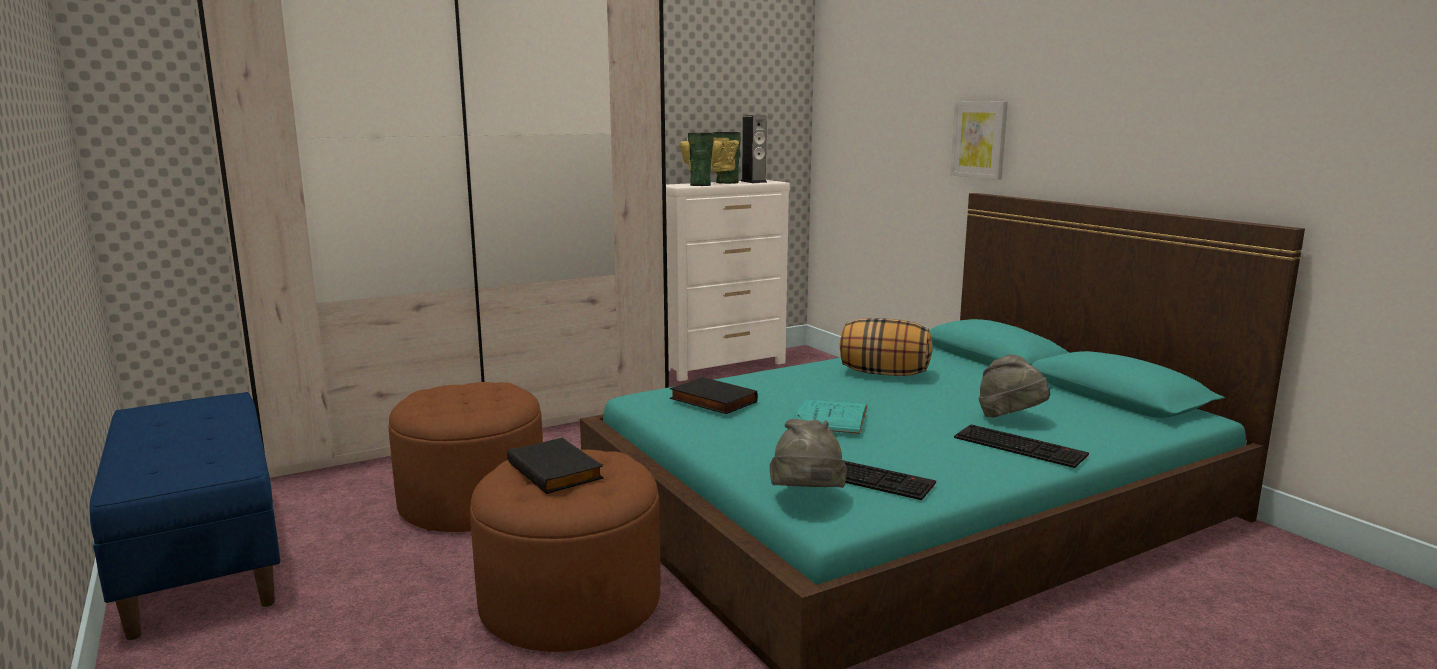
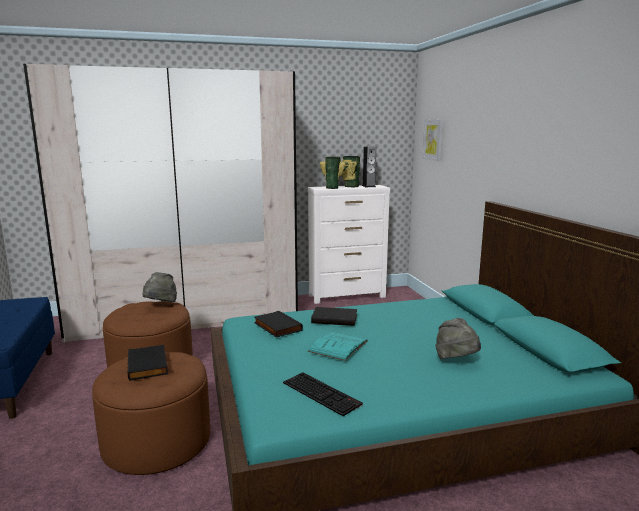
camera: 15 degrees right, 0 degrees up
grey hat [770,419,847,488] -> grey hat moved to [142,272,177,302]
pillow [840,318,932,376] -> none
picture [950,101,1008,180] -> picture moved to [422,119,443,161]
keyboard [954,424,1089,468] -> none
none -> black book [311,307,357,326]

